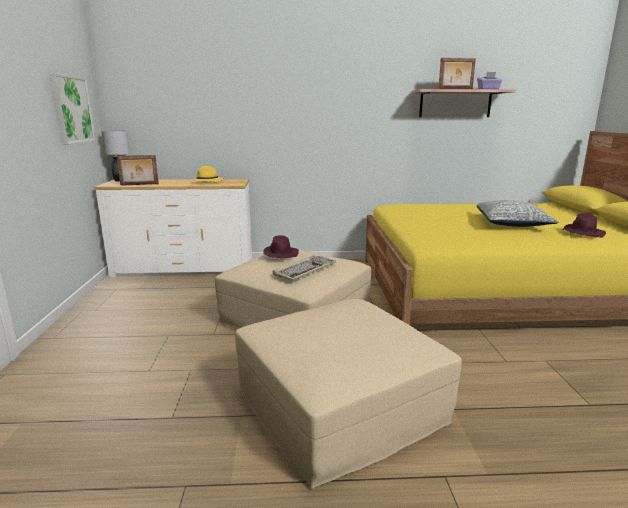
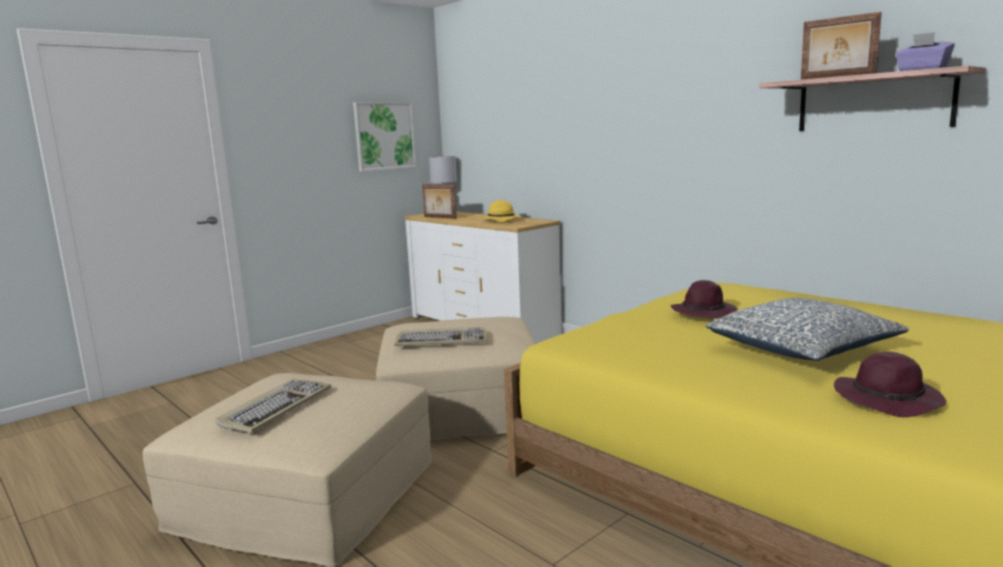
camera: 50 degrees right, 5 degrees down
purple hat [263,235,299,258] -> purple hat moved to [671,280,738,319]
none -> keyboard [215,378,331,433]

